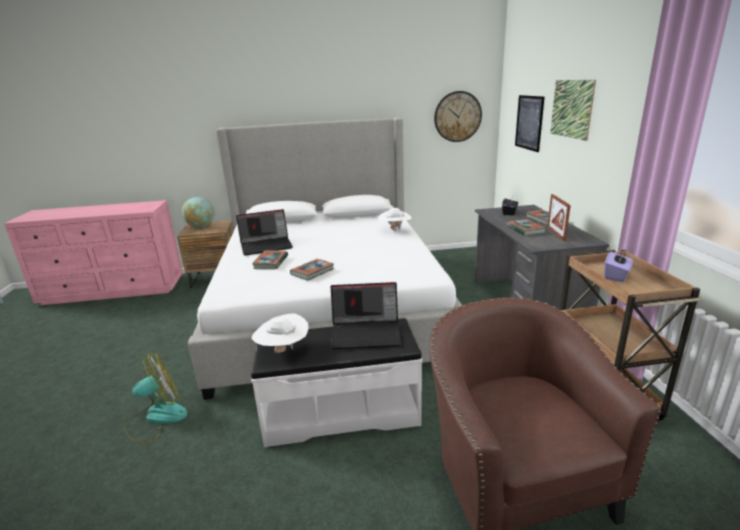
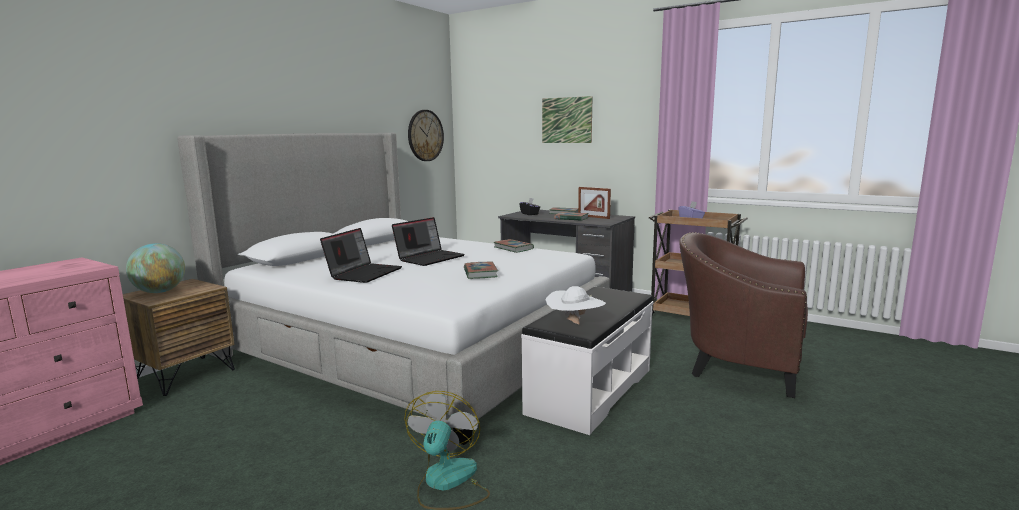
camera: 50 degrees left, 10 degrees down
book [252,250,288,269] -> book moved to [493,239,534,253]
laptop [330,282,401,349] -> laptop moved to [392,217,465,266]
white hat [378,208,412,231] -> none
picture [515,95,544,152] -> none

